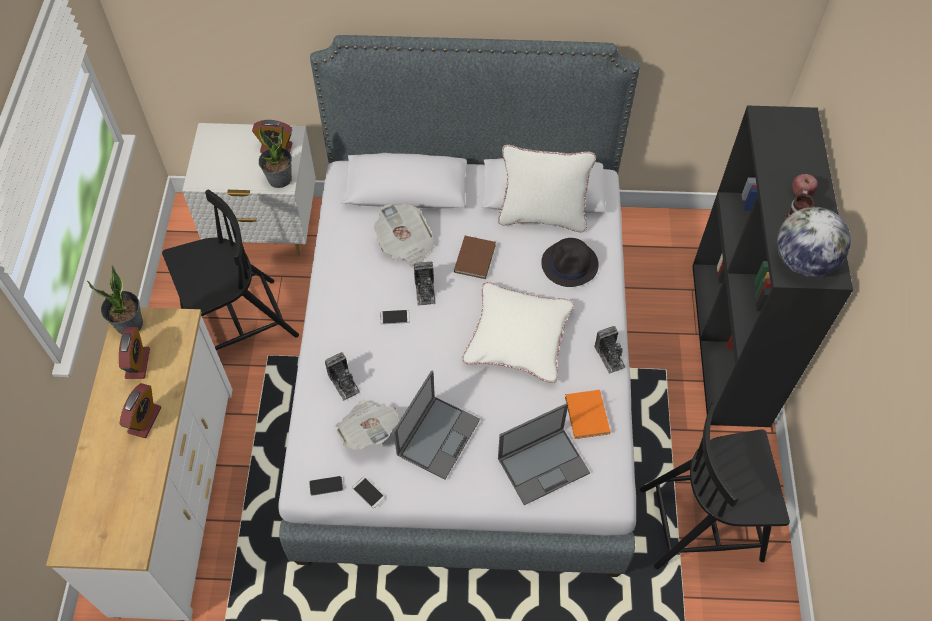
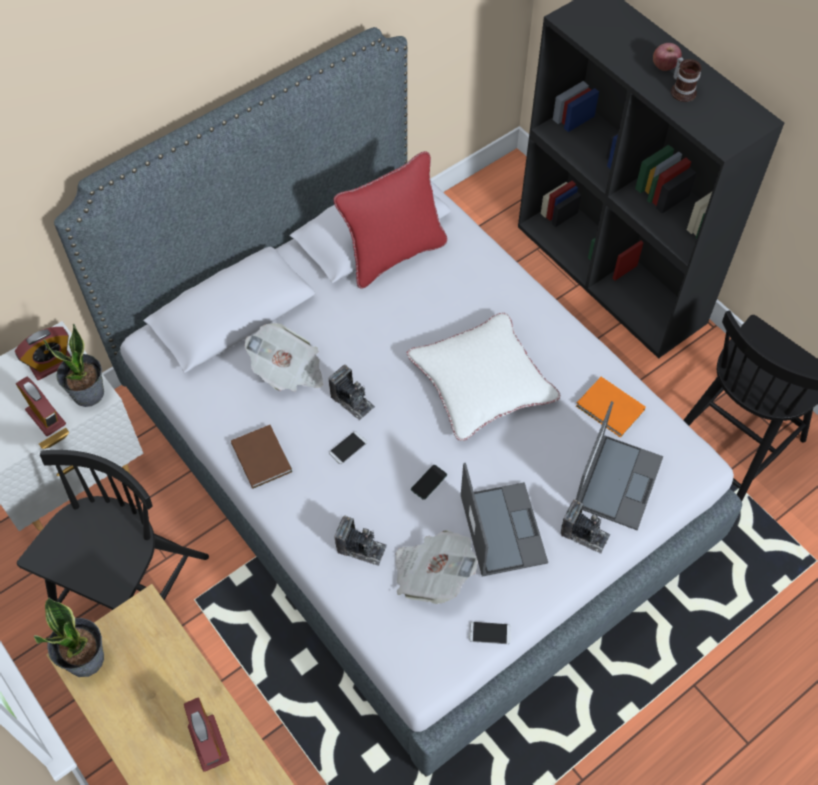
camera: 40 degrees left, 0 degrees up
alarm clock [119,327,150,379] -> alarm clock moved to [16,376,66,436]
phone [309,476,343,496] -> phone moved to [411,465,447,500]
brown book [454,236,496,279] -> brown book moved to [231,425,292,489]
white pillow [498,145,596,232] -> red pillow [333,151,447,288]
black hat [541,238,599,287] -> none
camera [594,326,626,374] -> camera moved to [561,499,610,554]
globe [777,207,851,277] -> none

